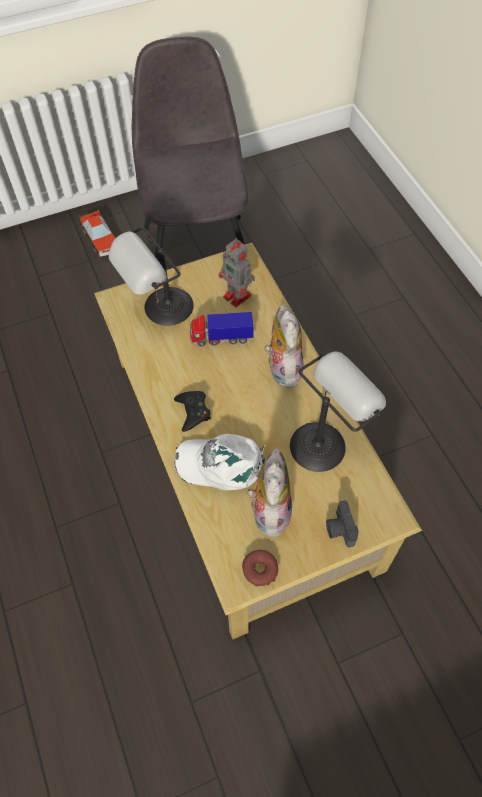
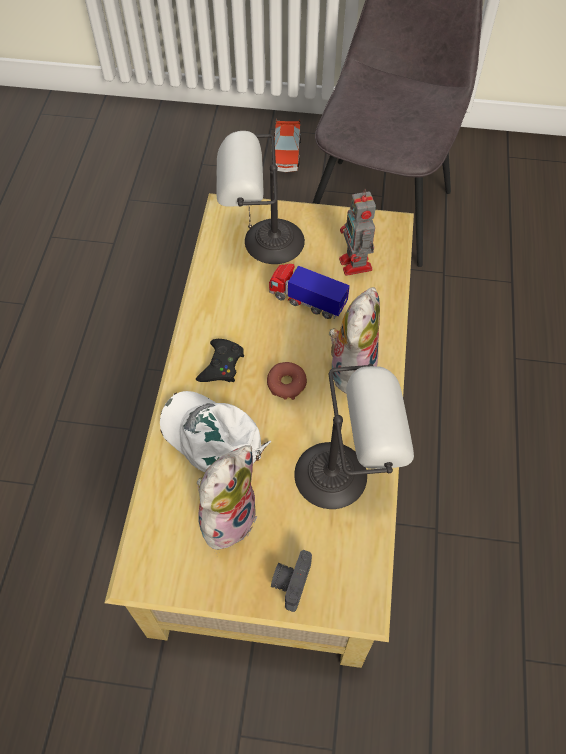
camera: 30 degrees right, 0 degrees up
donut [242,550,278,586] -> donut moved to [267,362,307,400]

